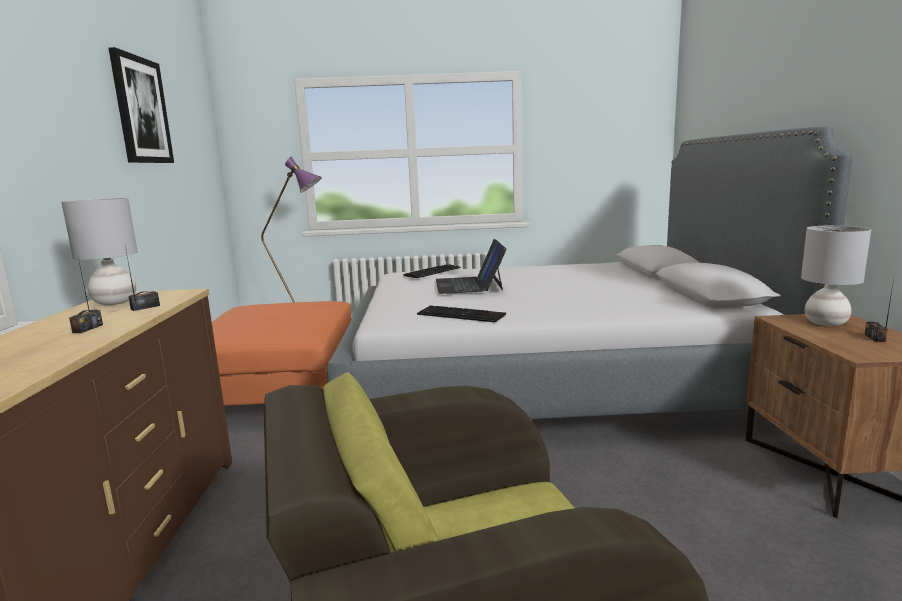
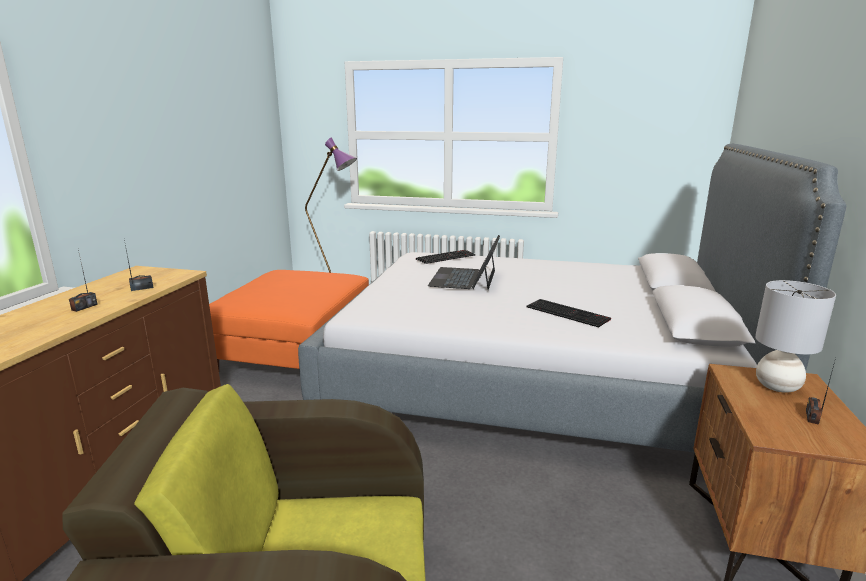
camera: 15 degrees right, 5 degrees up
grey table lamp [61,198,138,305] -> none
picture [109,47,174,163] -> none
keyboard [417,305,506,322] -> keyboard moved to [526,299,611,328]

